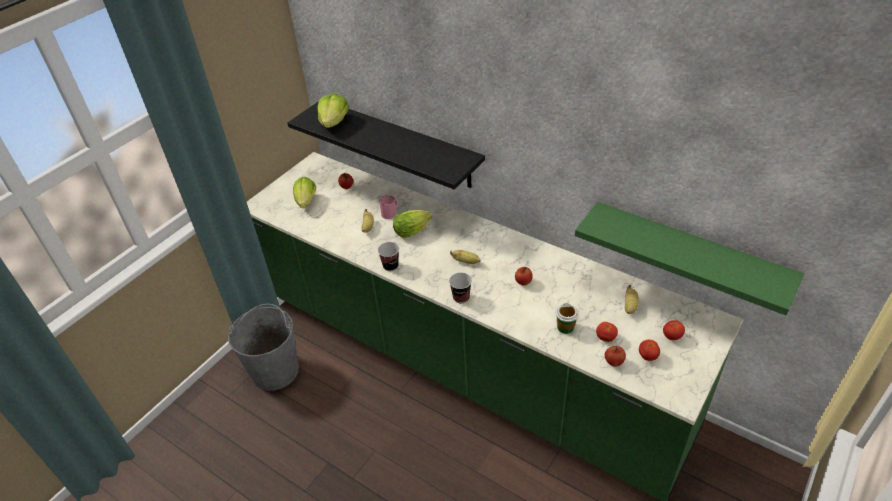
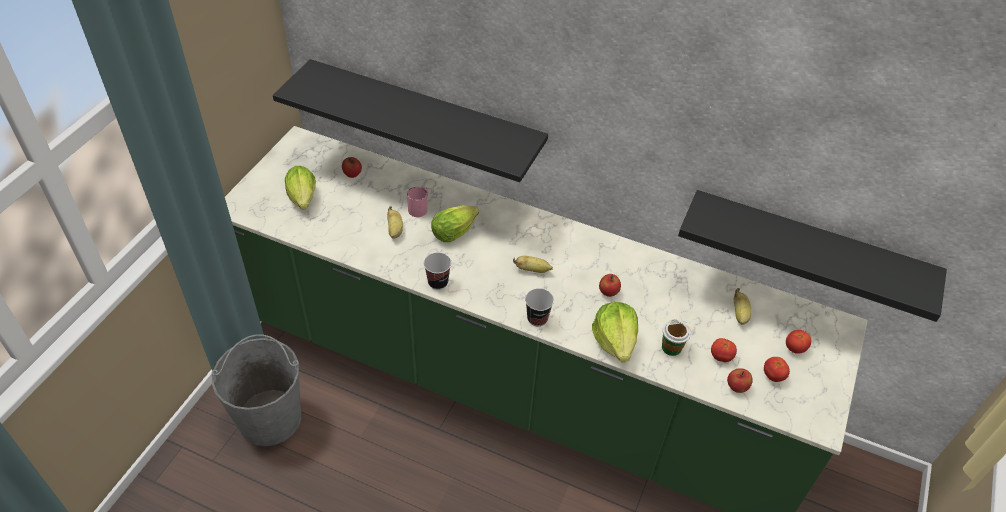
camera: 15 degrees left, 5 degrees up
lettuce [317,94,349,128] -> lettuce moved to [592,302,638,362]
green shelf [575,202,804,316] -> black shelf [678,190,947,322]

